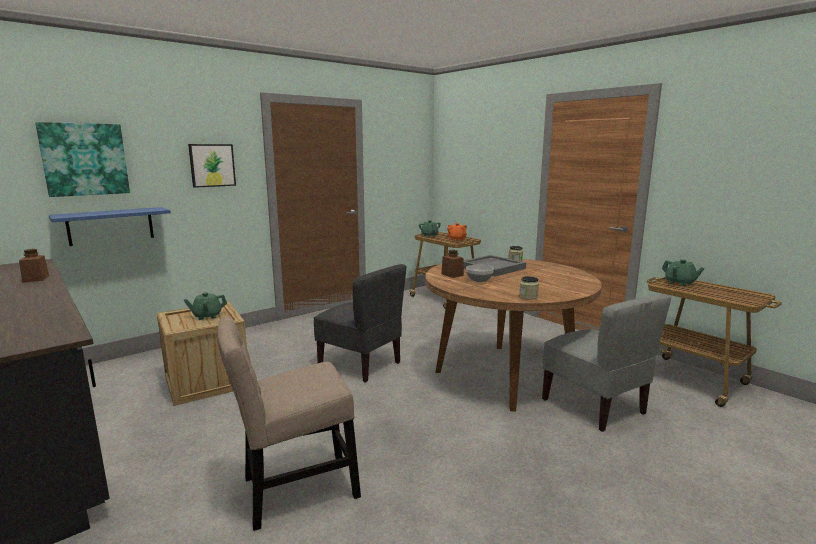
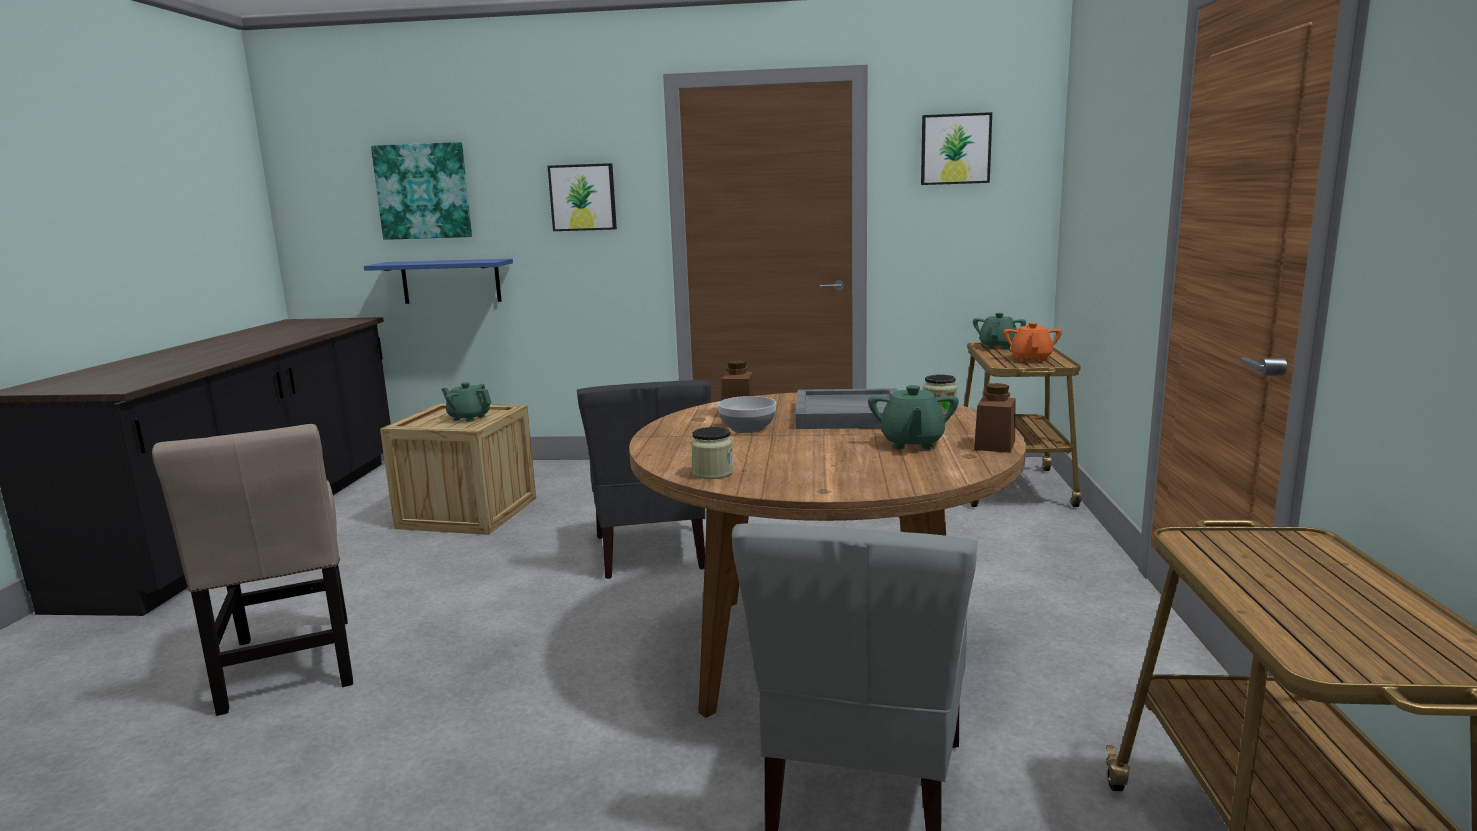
camera: 45 degrees right, 0 degrees up
brown jar [19,249,49,283] -> brown jar moved to [974,383,1016,453]
beige chair [217,317,361,531] -> beige chair turned 135 degrees counterclockwise [152,424,353,716]
green teapot [662,259,705,286] -> green teapot moved to [868,385,959,450]
none -> picture [921,112,992,185]

